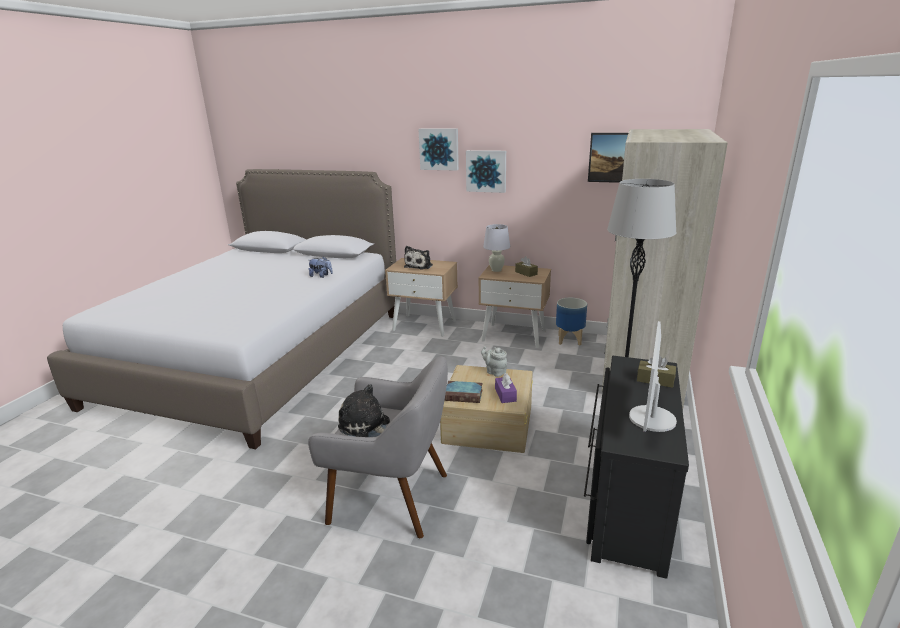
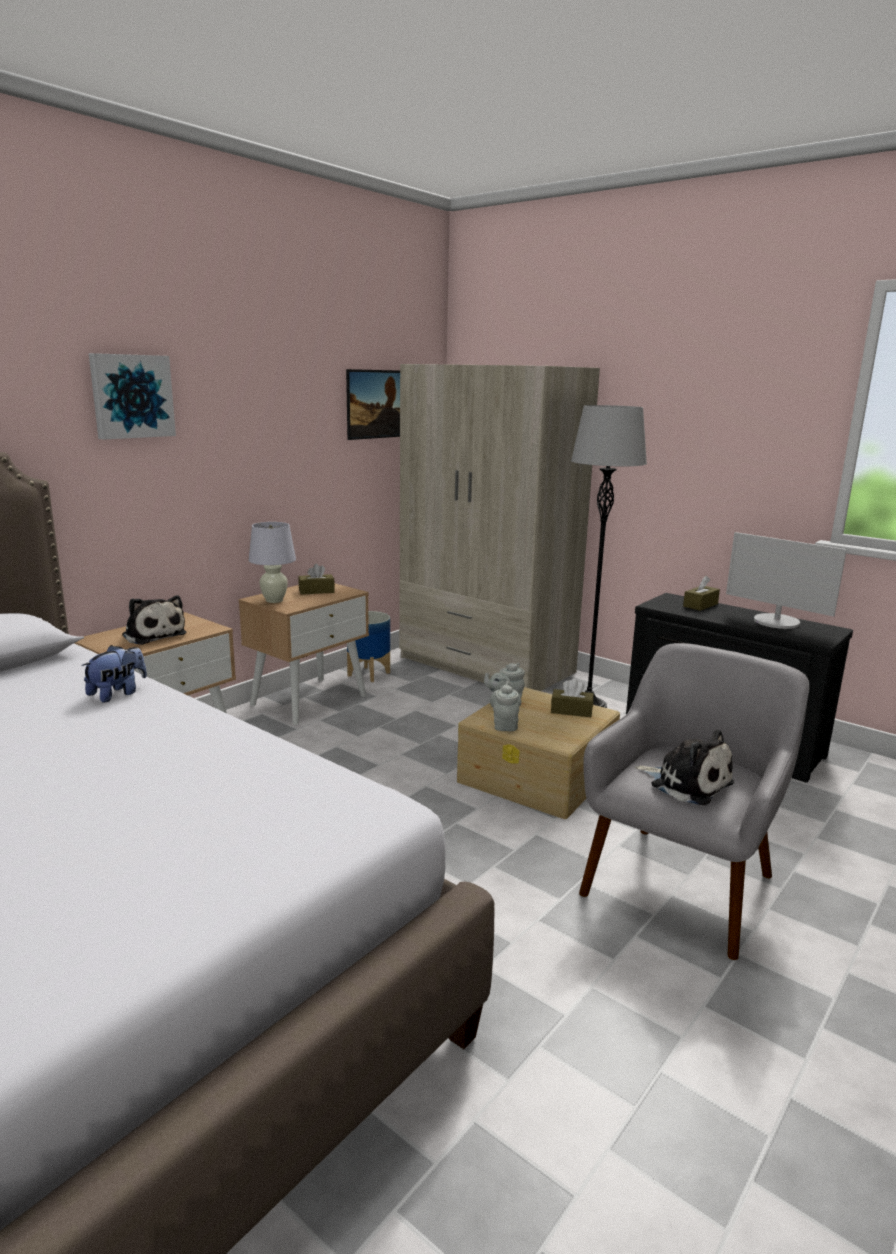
camera: 70 degrees left, 5 degrees down
plush toy [338,384,390,437] -> plush toy turned 105 degrees counterclockwise [635,730,734,806]
book [444,381,483,403] -> none
picture [466,150,506,193] -> none
purple tissue box [495,373,517,403] -> brown tissue box [551,679,594,717]
none -> grey teapot [490,681,522,731]

